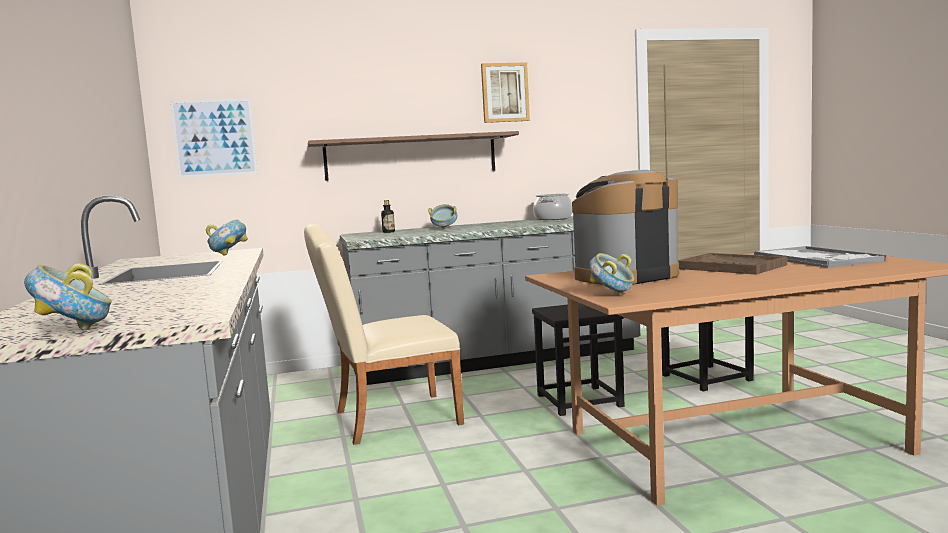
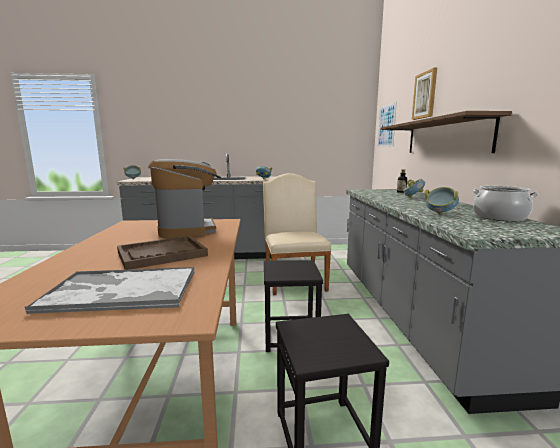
camera: 100 degrees right, 5 degrees up
picture [481,62,530,123] -> picture moved to [412,68,437,120]
bowl [589,253,634,295] -> bowl moved to [424,187,459,214]

